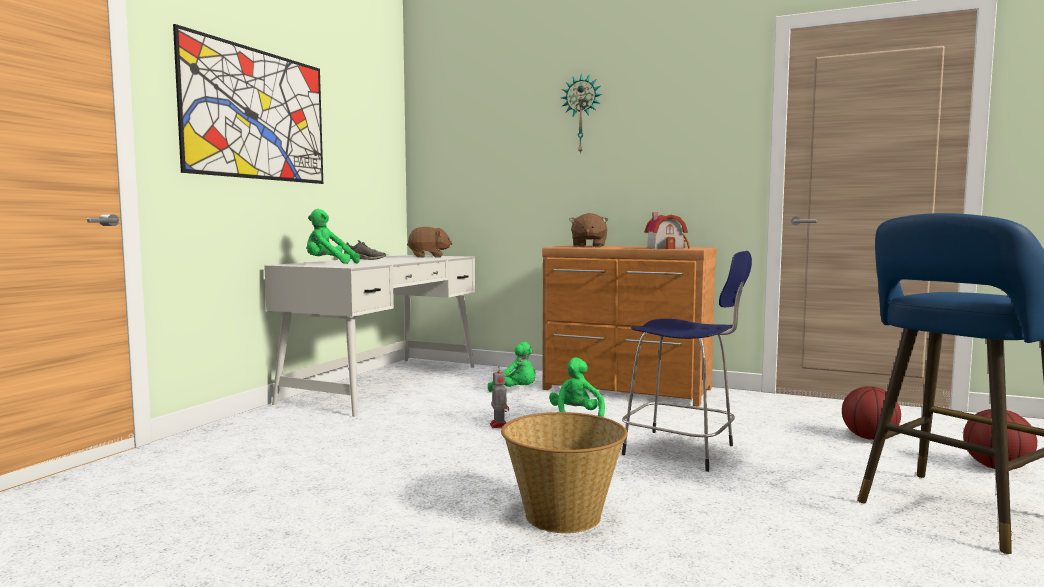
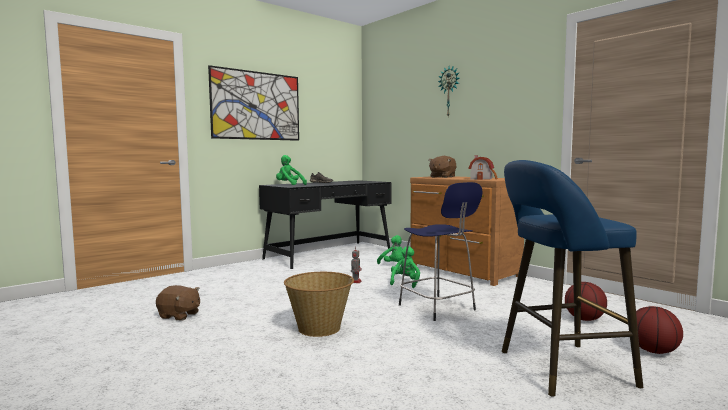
camera: 25 degrees right, 0 degrees up
white desk [264,255,475,417] -> black desk [259,180,391,269]
brown plush toy [407,227,453,258] -> brown plush toy moved to [156,285,200,320]

